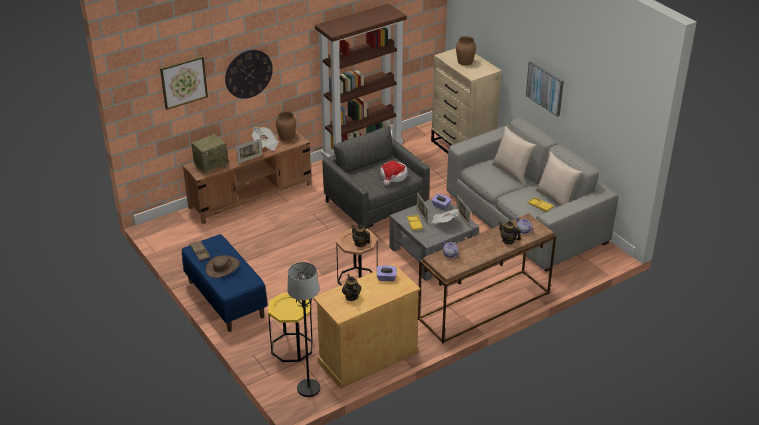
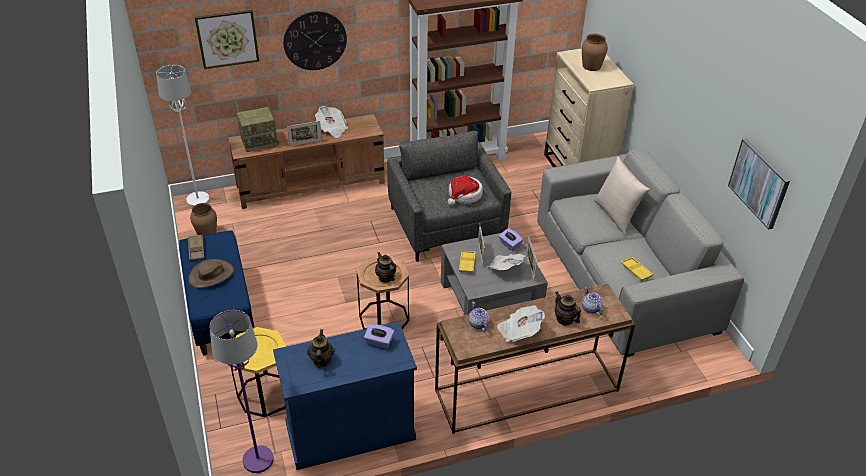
camera: 15 degrees right, 5 degrees up
brown vase [276,111,296,141] -> brown vase moved to [190,203,217,235]
black floor lamp [287,262,320,397] -> purple floor lamp [210,310,274,473]
beige cabinet [313,264,420,389] -> blue cabinet [273,322,417,470]
picture [526,61,564,117] -> picture moved to [728,138,790,230]
beige pillow [535,151,583,206] -> none
none -> white floor lamp [156,65,210,207]
none -> newspaper [497,305,545,342]

